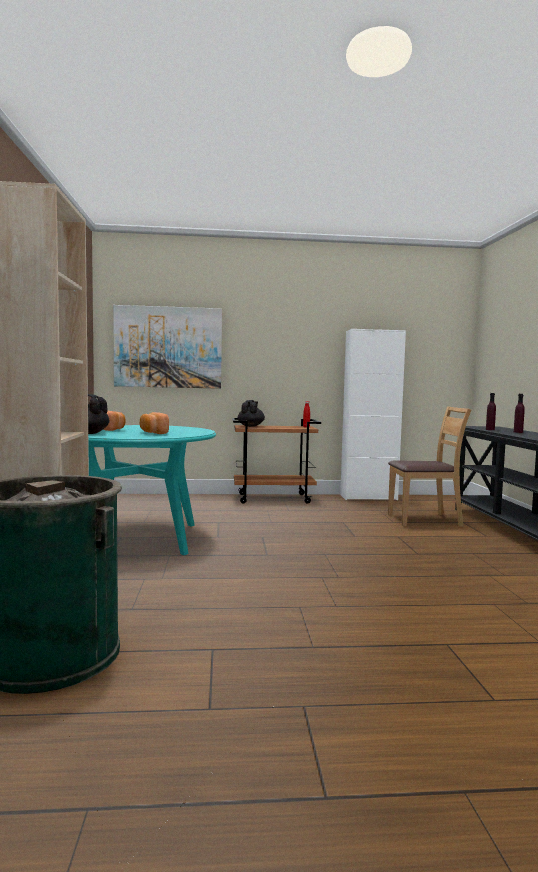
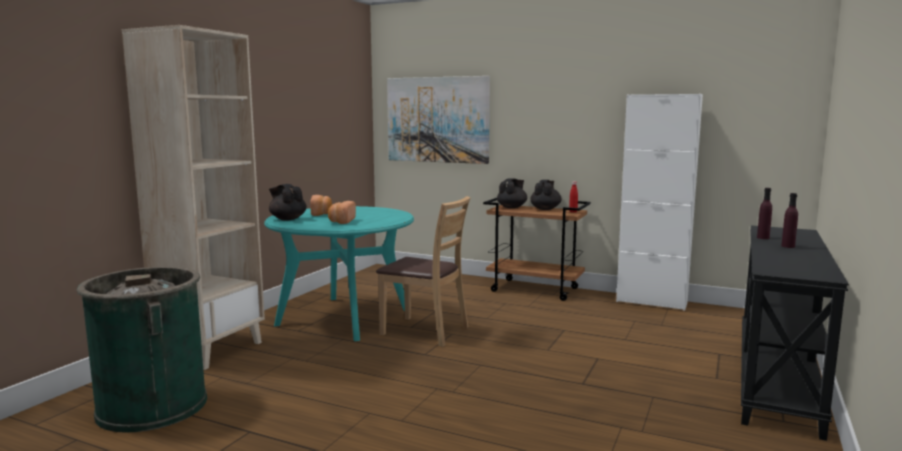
camera: 30 degrees right, 5 degrees up
brown chair [388,406,471,527] -> brown chair moved to [376,196,471,347]
none -> black teapot [530,180,562,210]

